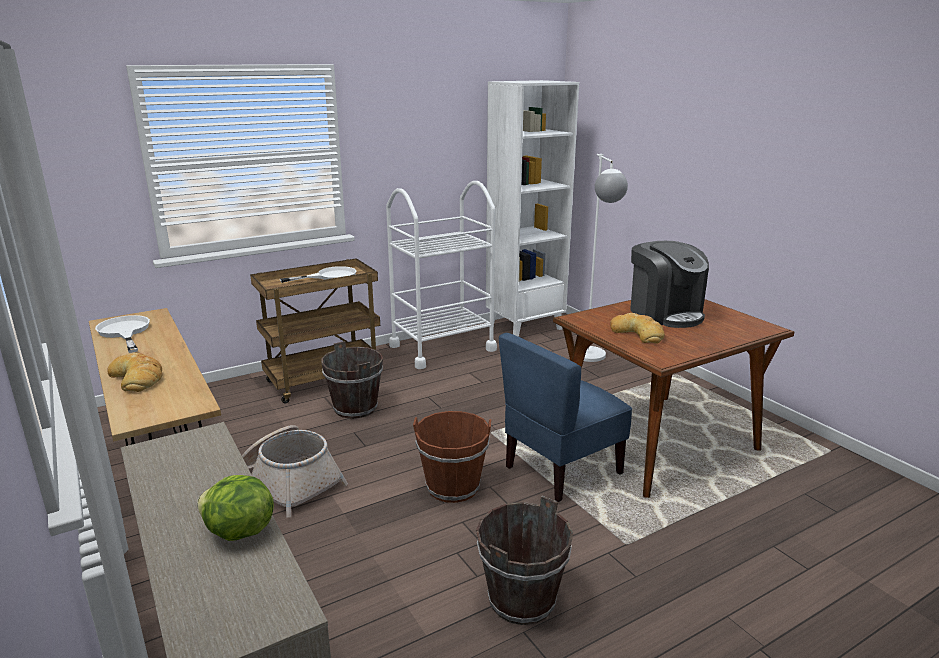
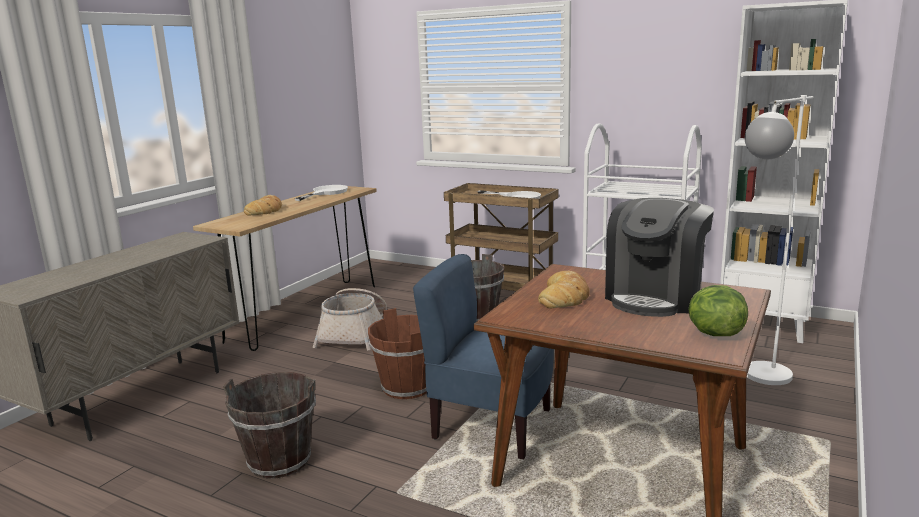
camera: 60 degrees right, 5 degrees down
lettuce [197,475,274,541] -> lettuce moved to [688,285,748,336]

